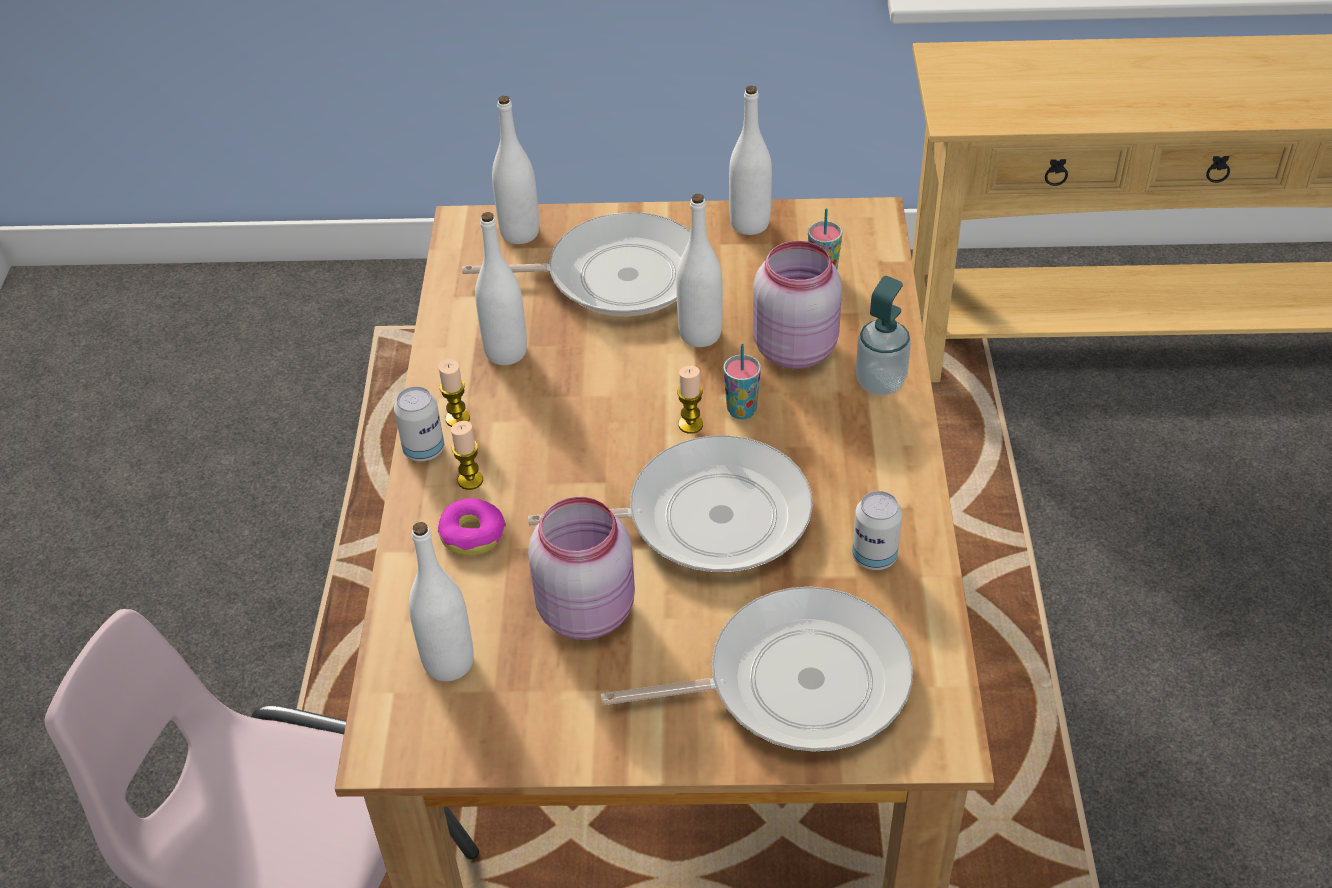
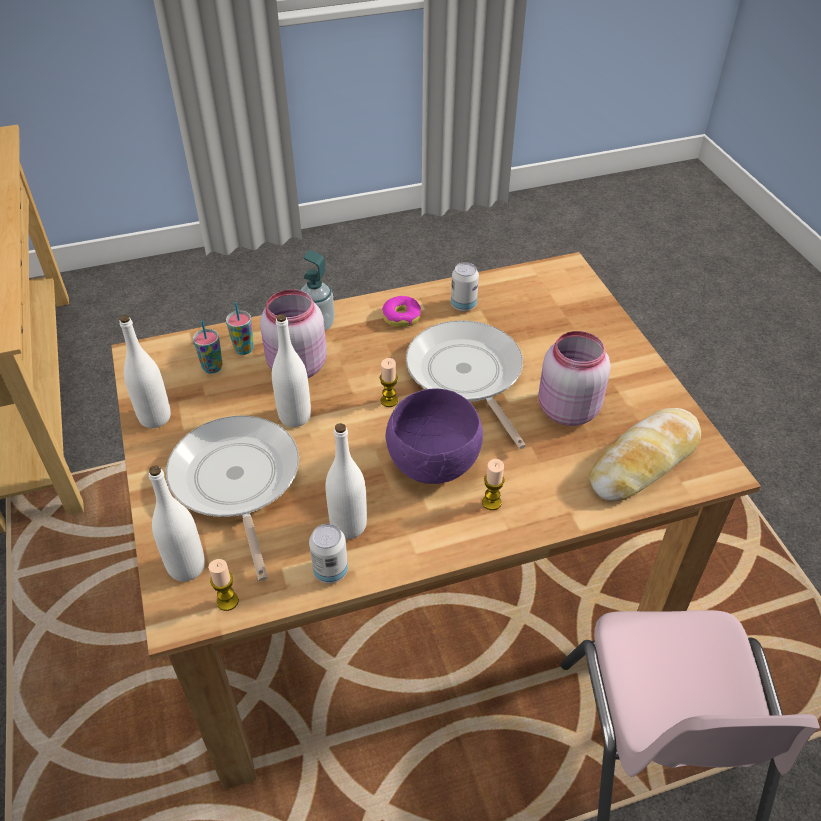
camera: 110 degrees left, 0 degrees up
can [394,386,444,461] -> can moved to [309,524,348,583]
white bottle [409,522,474,681] -> bread [589,408,701,501]
candle [438,359,470,427] -> candle moved to [208,559,239,611]
donut [438,498,506,555] -> donut moved to [382,296,421,327]
frying pan [601,587,913,751] -> none
cup [723,344,761,419] -> cup moved to [226,302,254,355]
none -> purple bowl [385,388,483,484]

